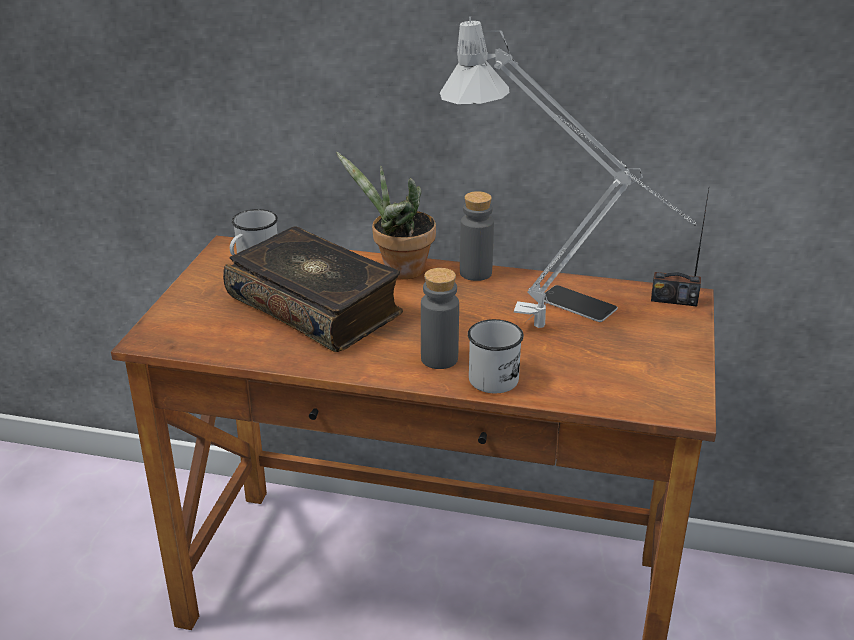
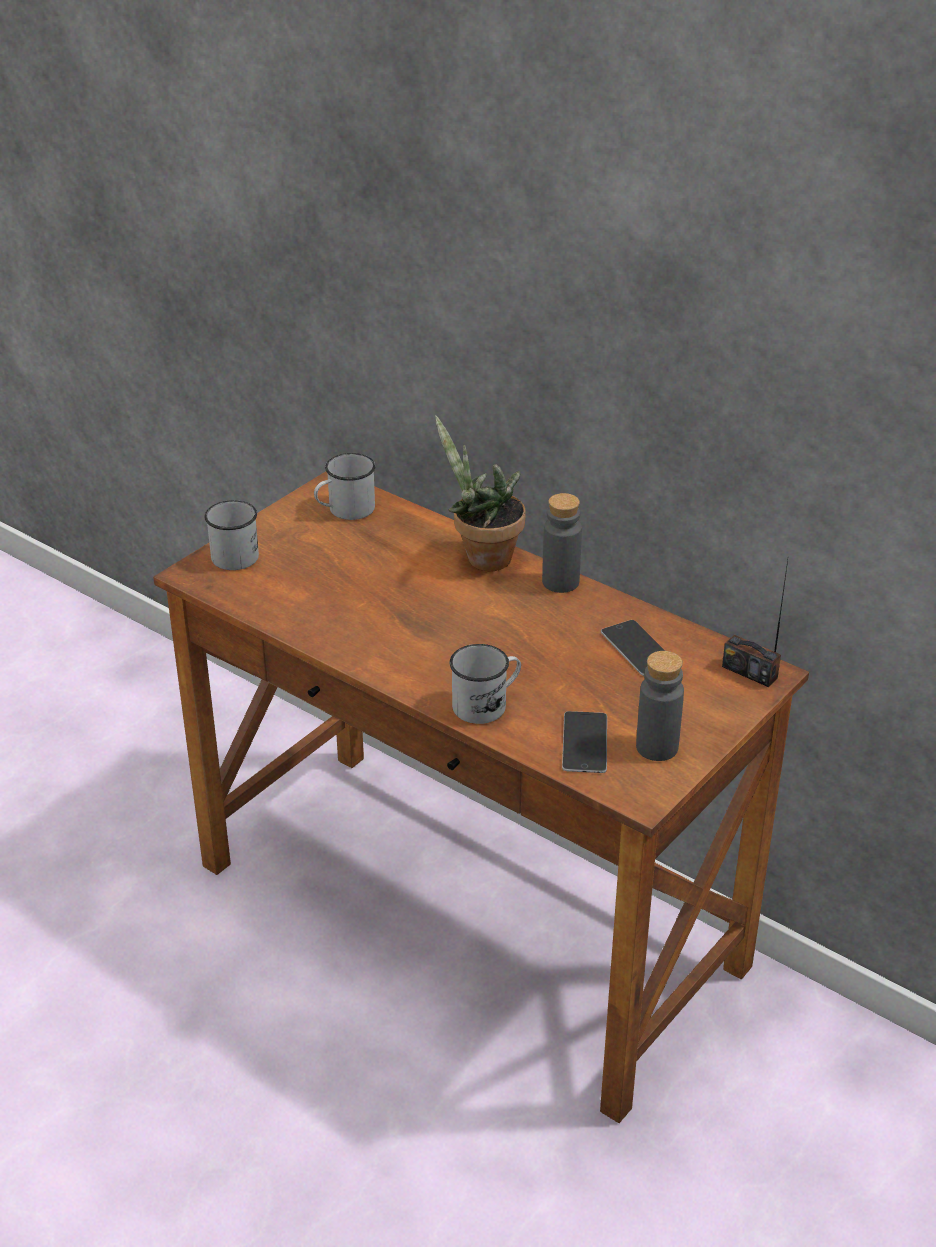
camera: 25 degrees right, 5 degrees up
book [223,226,403,352] -> none
grey bottle [421,268,459,369] -> grey bottle moved to [636,651,684,761]
grey table lamp [440,16,697,328] -> none
none -> white mug [204,500,259,570]
none -> phone [562,711,607,773]

